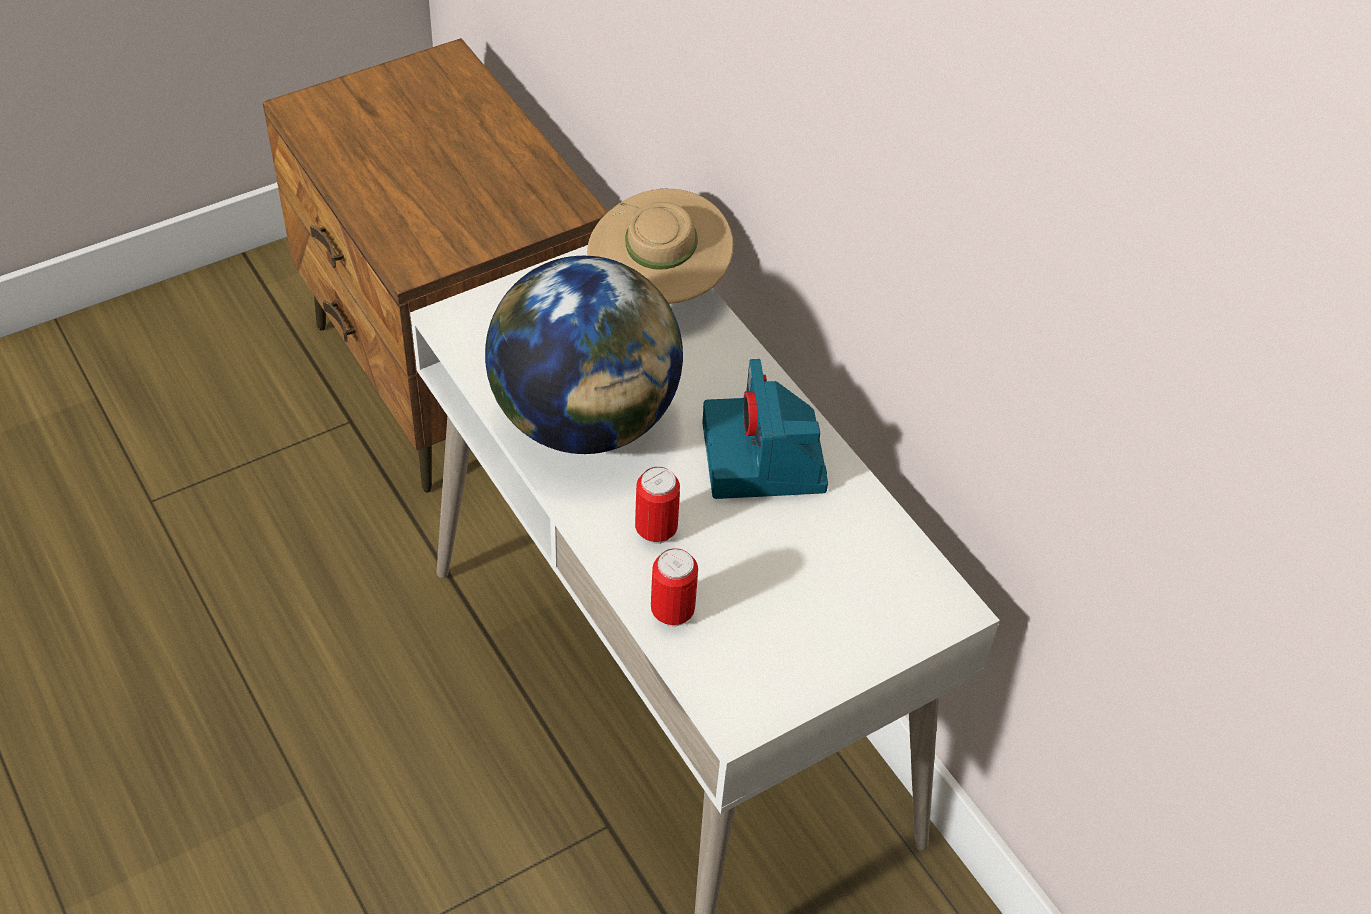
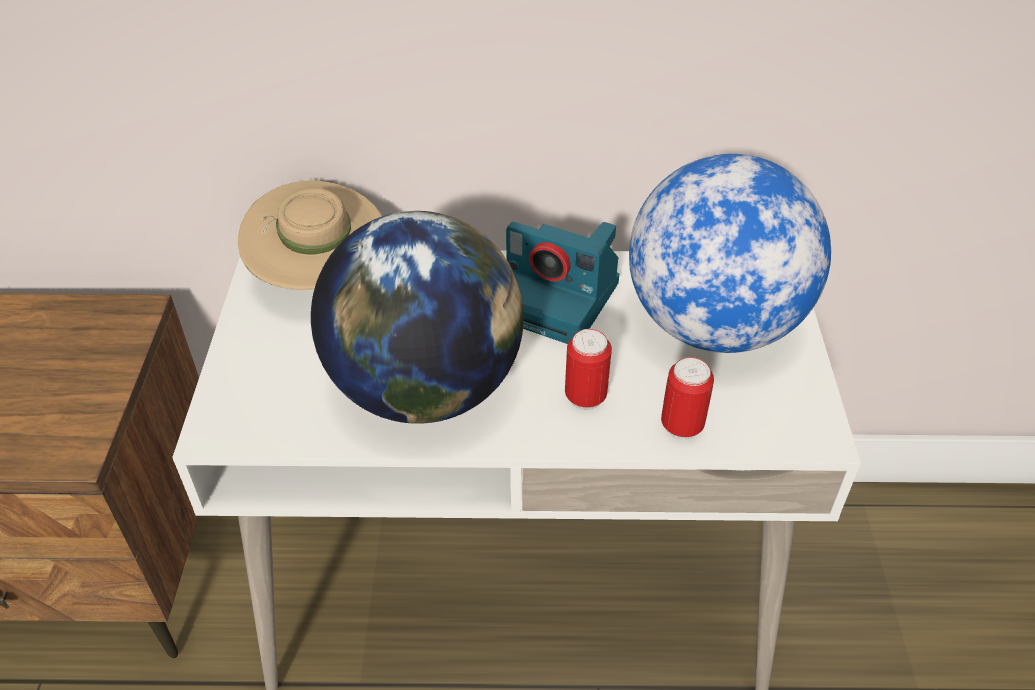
camera: 55 degrees left, 5 degrees down
none -> globe [629,154,831,353]

